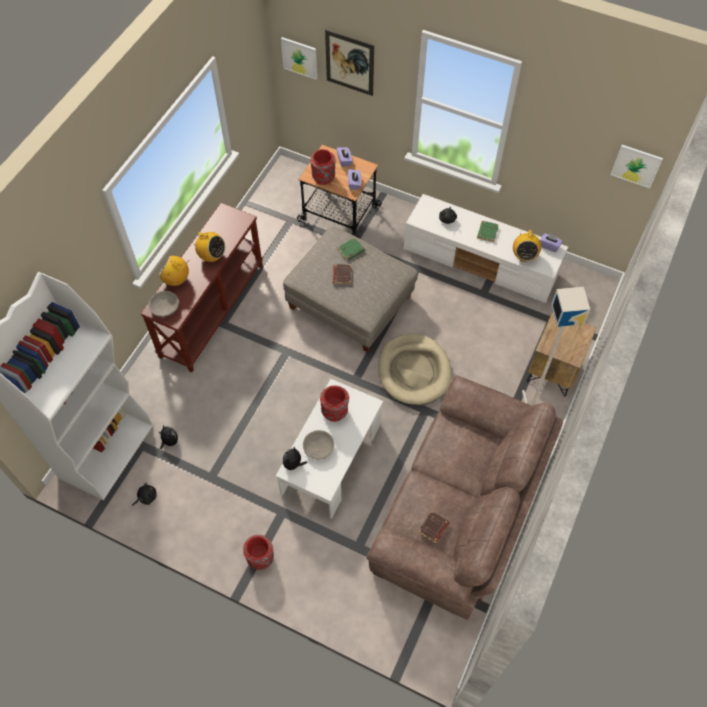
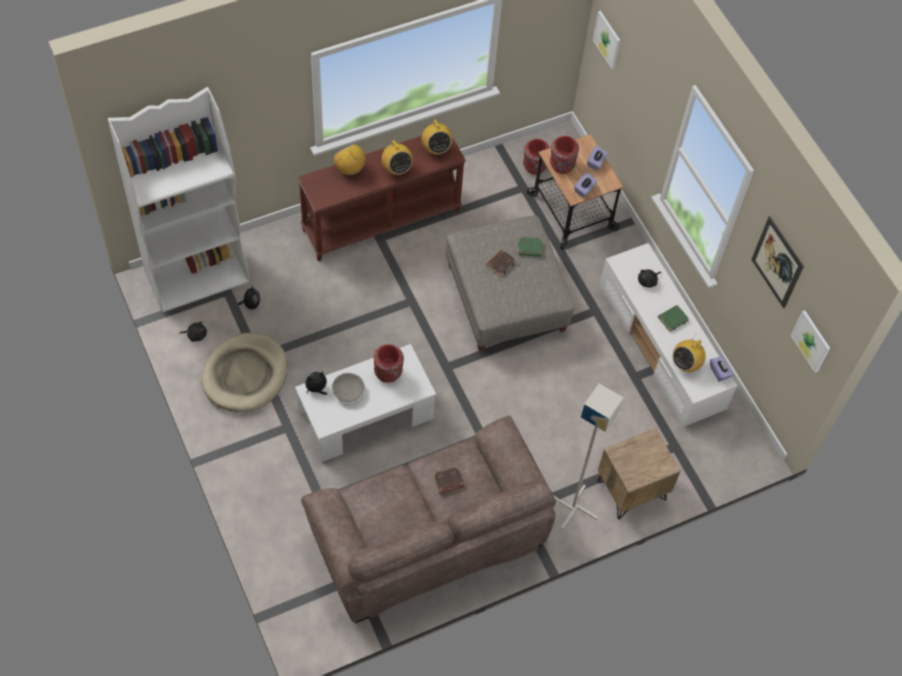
camera: 35 degrees right, 0 degrees up
grey bowl [149,291,179,317] -> none
red vase [243,535,274,570] -> red vase moved to [523,139,550,175]
picture [325,29,374,96] -> picture moved to [751,216,804,308]
beige dog bed [378,334,452,405] -> beige dog bed moved to [201,333,288,412]
brown book [418,511,450,544] -> brown book moved to [433,467,464,494]
none -> radio [422,120,452,155]

